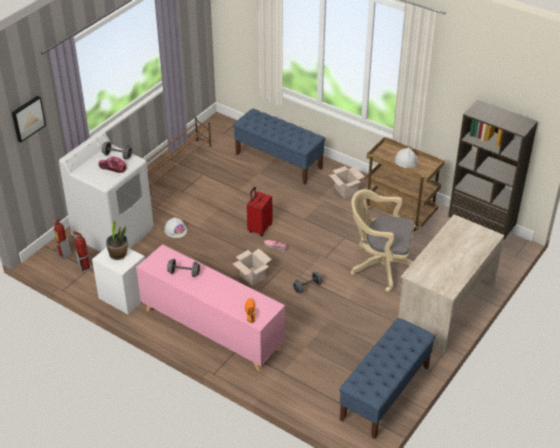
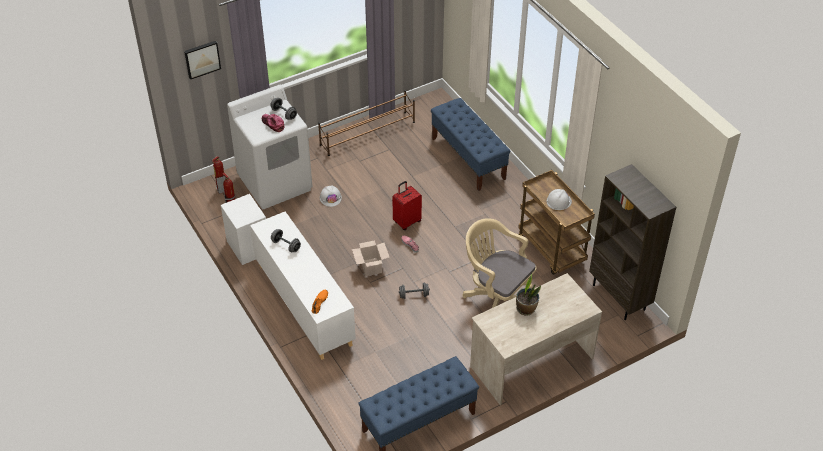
camera: 25 degrees right, 5 degrees up
potted plant [106,219,128,260] -> potted plant moved to [516,274,541,316]
pink cabinet [136,244,285,372] -> white cabinet [250,211,356,360]
cardboard box [329,166,365,198] -> none

